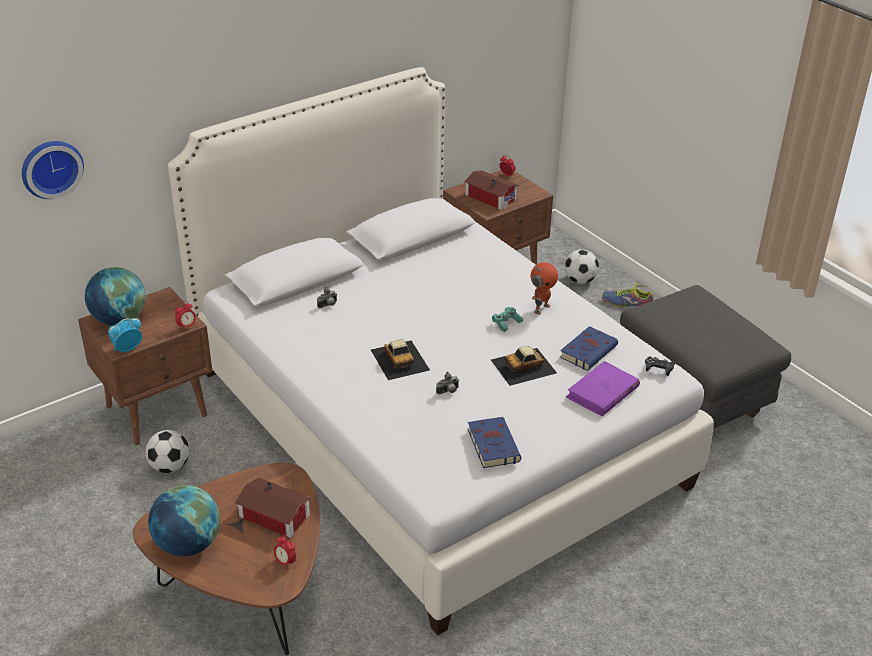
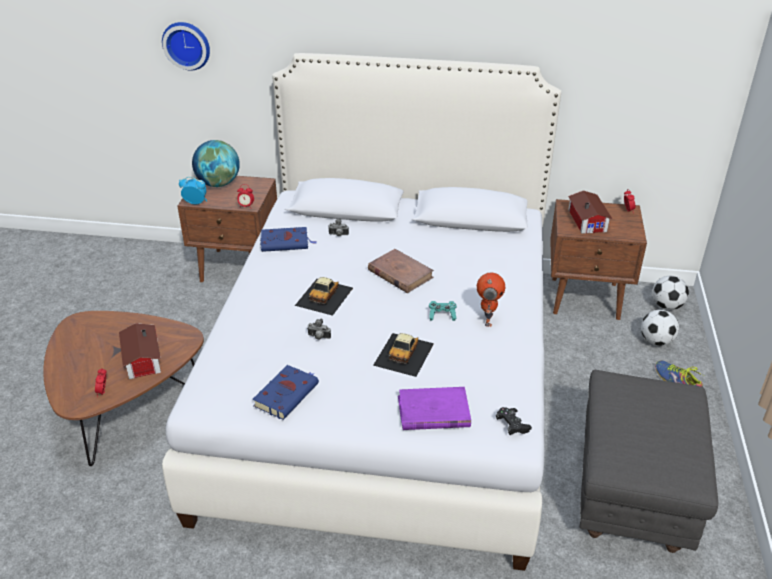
camera: 45 degrees right, 0 degrees up
football [145,430,189,473] -> football moved to [652,276,689,310]
globe [148,485,220,556] -> none
toy car [491,346,557,386] -> toy car turned 90 degrees counterclockwise [373,333,434,377]
toy robot [531,262,558,315] -> toy robot turned 75 degrees counterclockwise [477,272,505,327]
blue book [560,326,618,371] -> blue book moved to [260,227,317,252]
none -> brown book [368,249,434,293]

